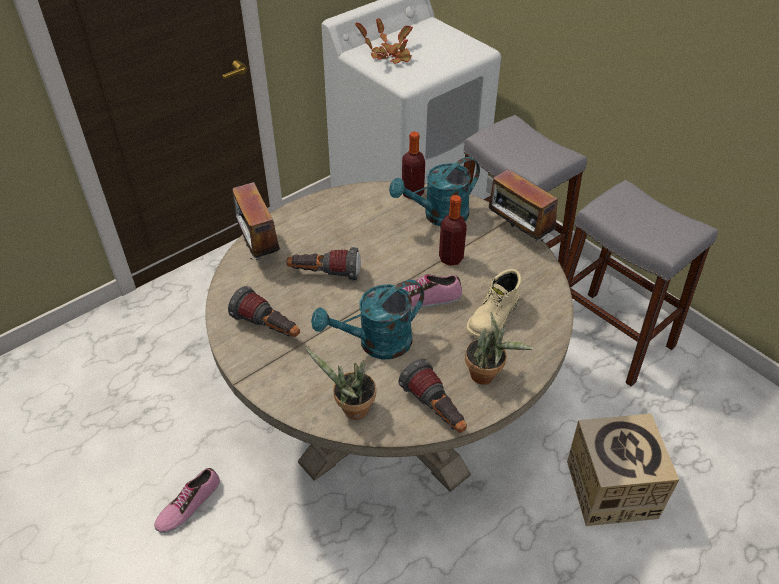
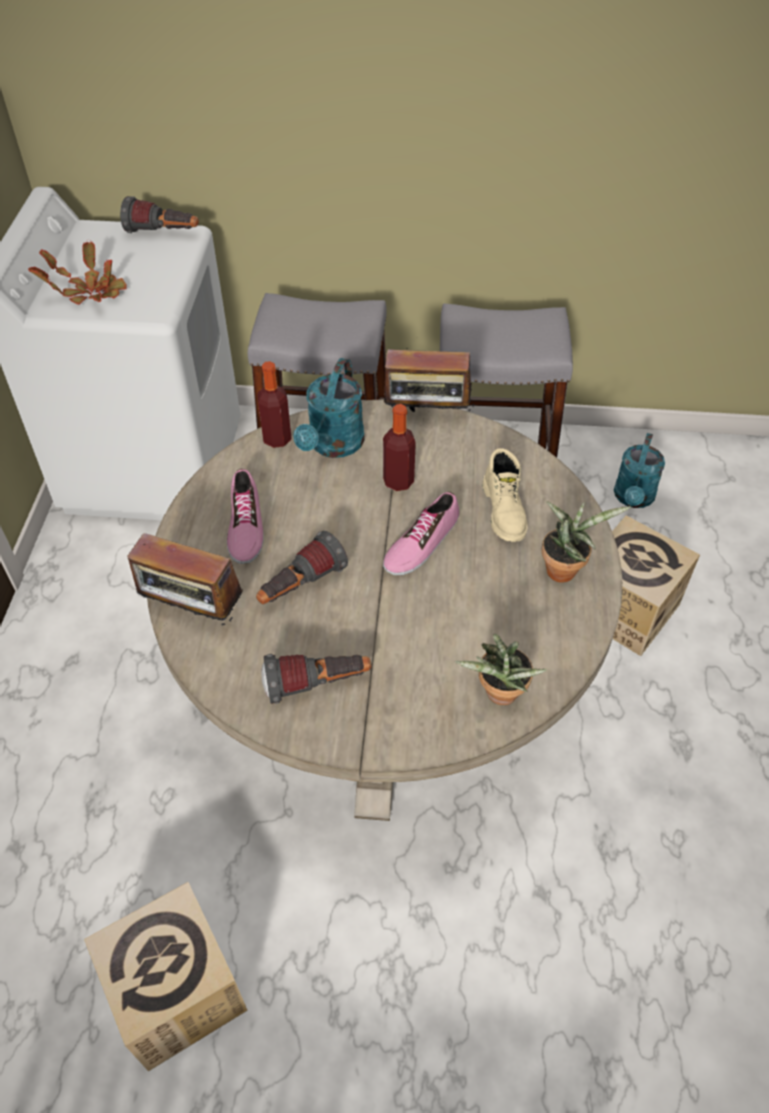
camera: 45 degrees left, 5 degrees up
shoe [154,468,220,533] -> shoe moved to [227,469,263,564]
turquoise watering can [311,280,424,359] -> turquoise watering can moved to [614,433,665,508]
flashlight [398,359,467,433] -> flashlight moved to [120,196,199,233]
none -> cardboard box [84,882,248,1071]

